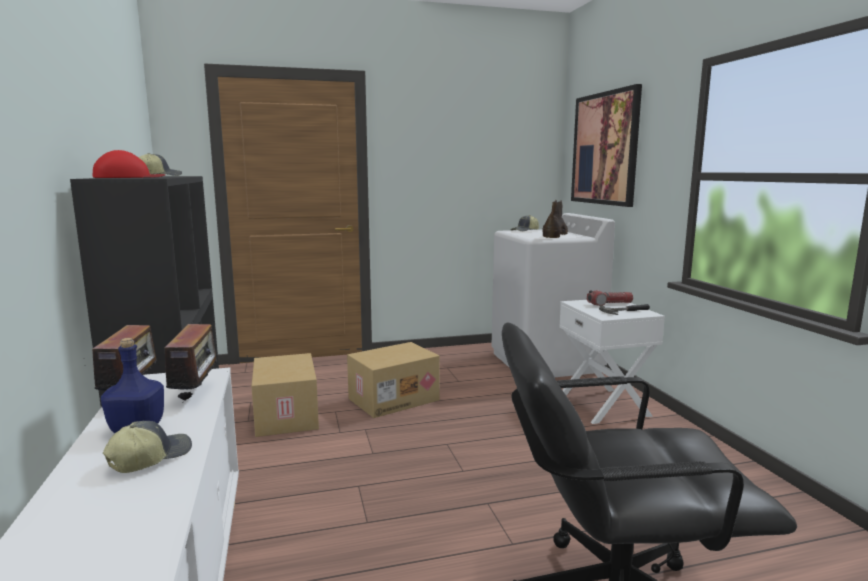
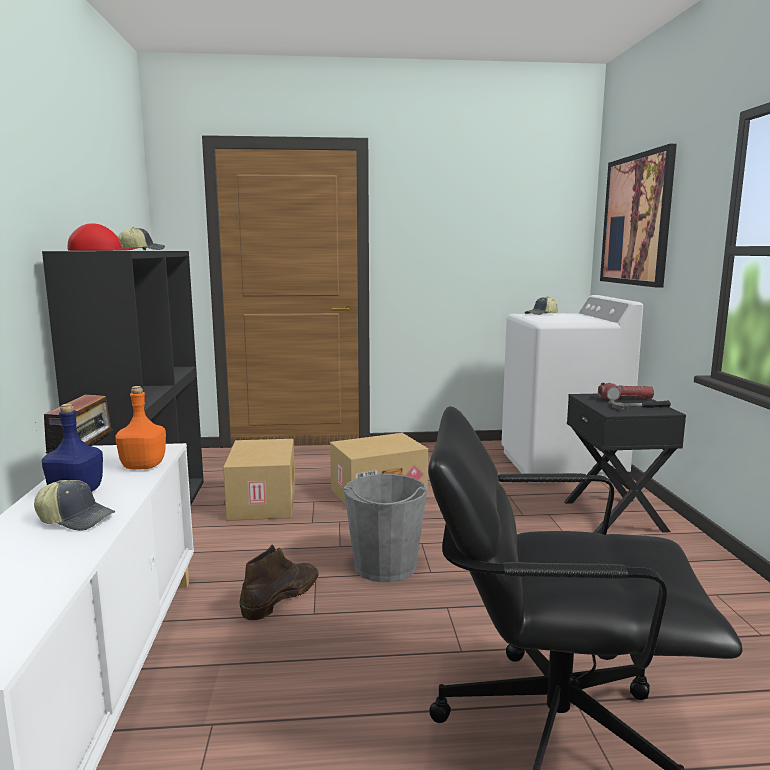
camera: 10 degrees right, 0 degrees up
cap [103,421,192,473] -> cap turned 60 degrees clockwise [34,480,115,531]
radio [157,320,217,403] -> orange bottle [115,386,166,470]
brown boot [542,200,568,238] -> brown boot moved to [240,544,319,620]
white nightstand [559,300,665,424] -> black nightstand [564,394,686,534]
none -> grey bucket [344,474,427,582]

